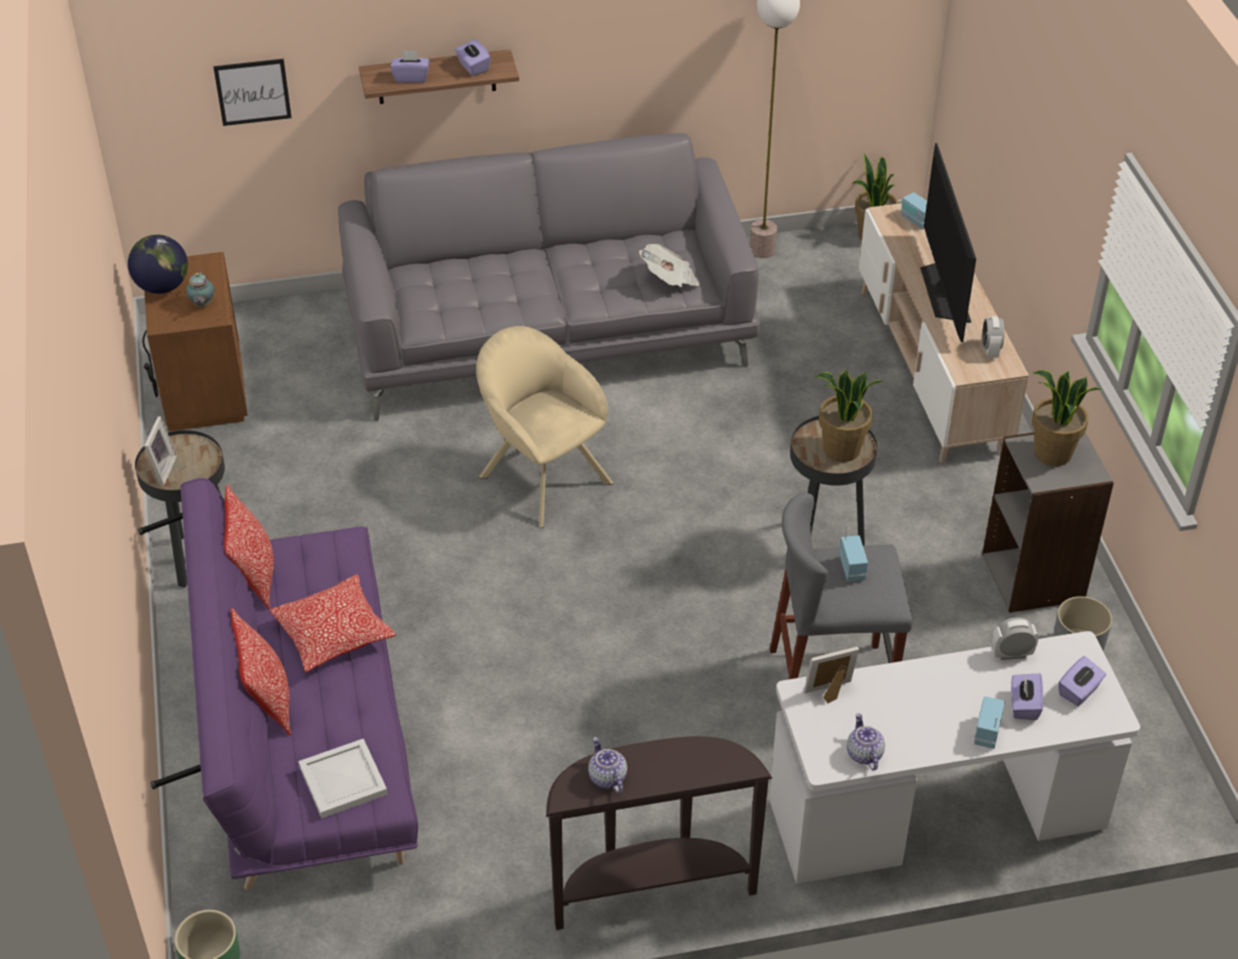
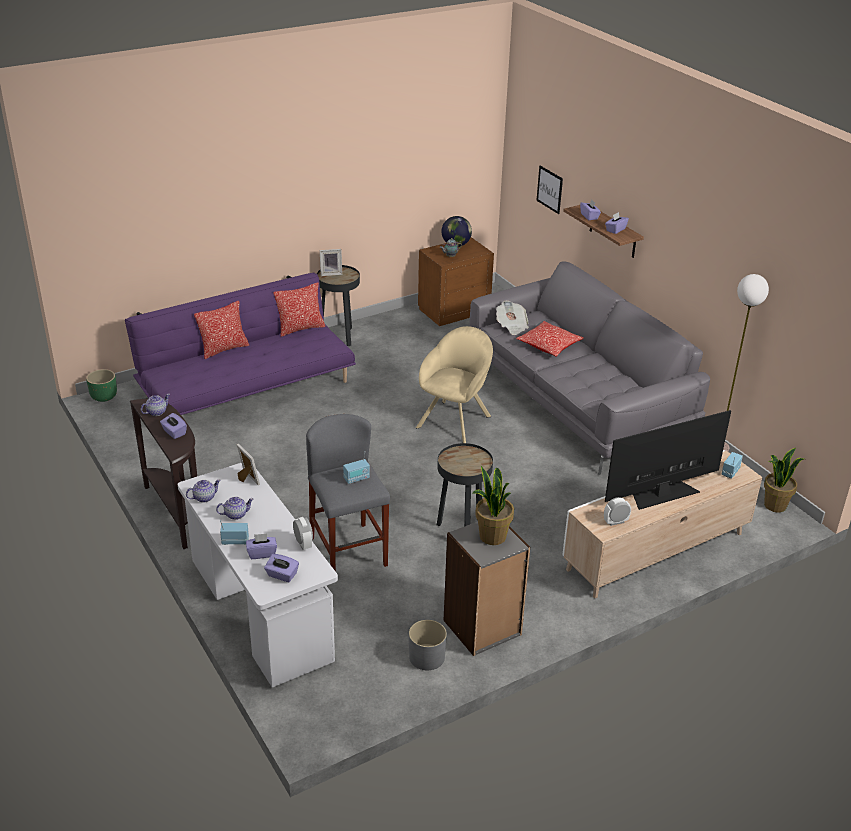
camera: 70 degrees right, 10 degrees down
pillow [269,574,396,673] -> pillow moved to [516,321,584,356]
white tray [298,738,388,819] -> none
newspaper [639,244,700,287] -> newspaper moved to [496,300,529,335]
potted plant [814,369,882,462] -> none
none -> purple tissue box [160,413,187,439]
none -> teapot [216,496,254,520]

